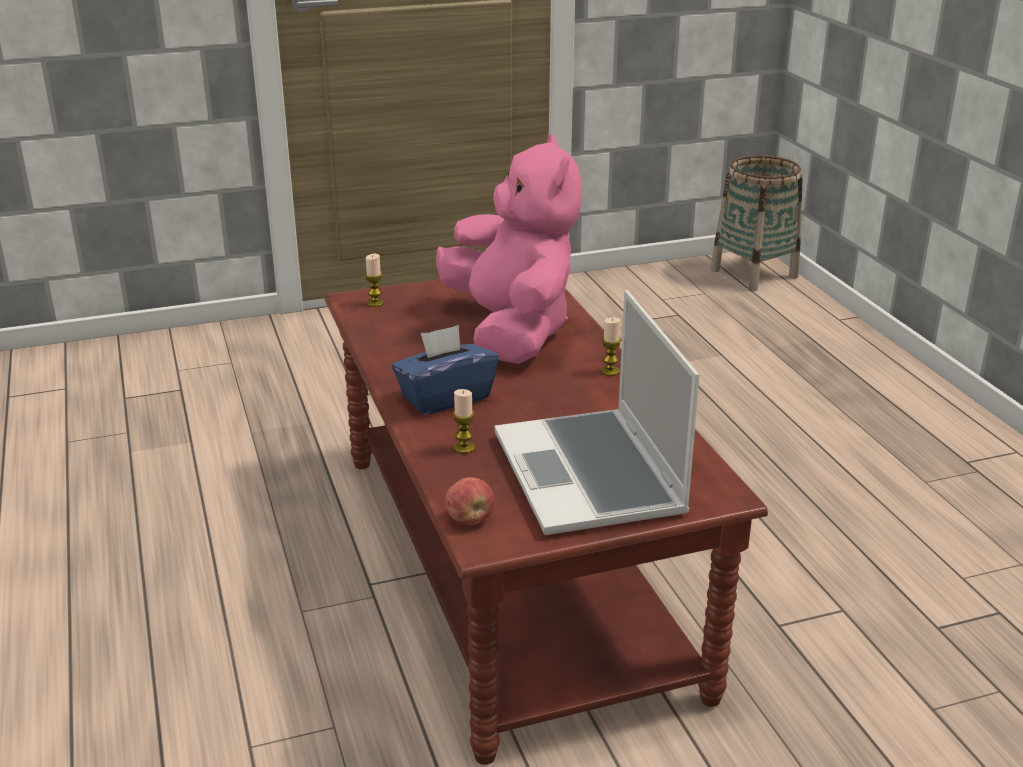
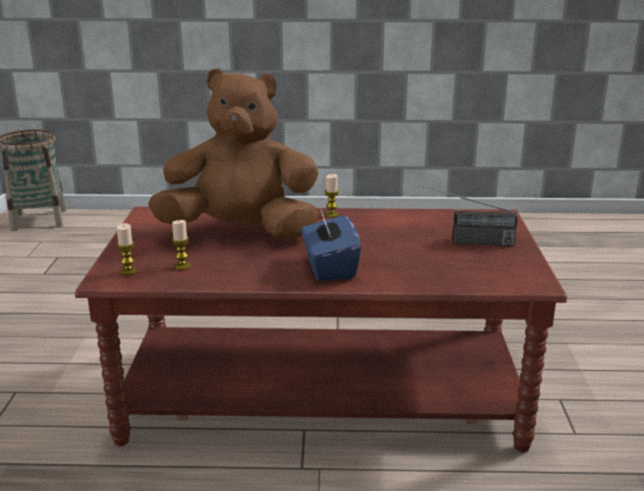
camera: 70 degrees left, 5 degrees down
pink plush toy [436,134,581,364] -> brown plush toy [148,68,319,240]
apple [446,477,495,525] -> none
candle [452,389,475,454] -> candle moved to [172,220,191,270]
laptop [494,290,700,535] -> radio [423,186,518,246]

